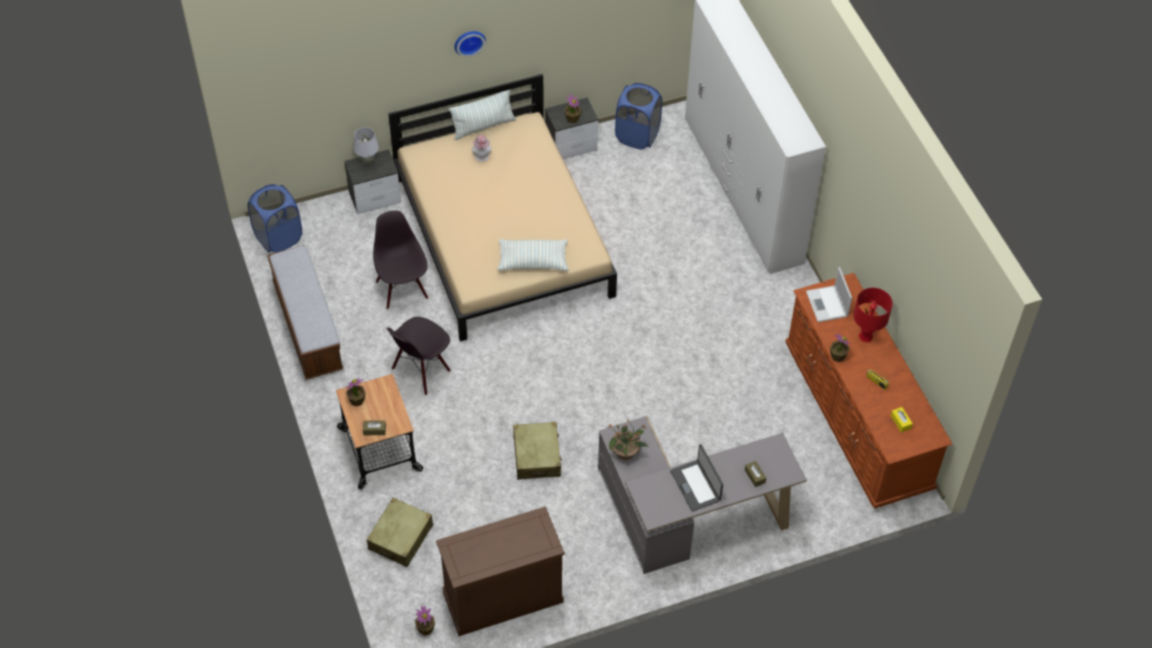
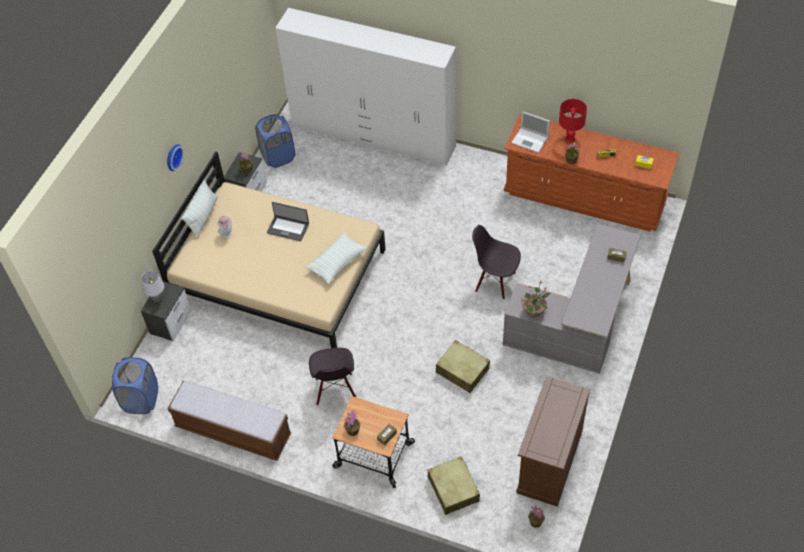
camera: 45 degrees left, 0 degrees up
black chair [373,211,428,309] -> black chair moved to [472,225,521,299]
laptop [670,444,723,512] -> laptop moved to [267,202,309,241]

